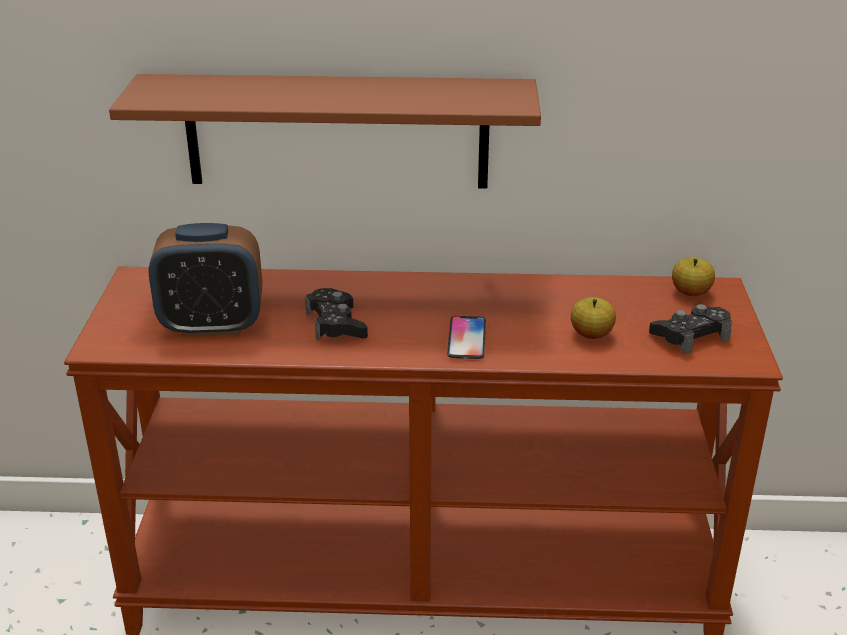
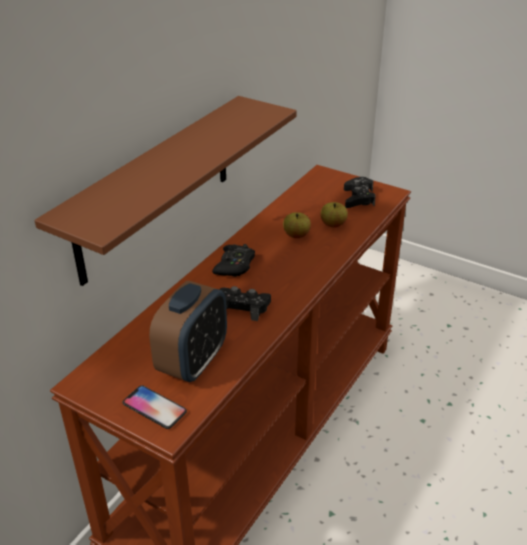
camera: 60 degrees left, 5 degrees up
phone [447,316,486,359] -> phone moved to [123,386,187,429]
apple [672,258,715,296] -> apple moved to [283,212,311,238]
none -> black game controller [212,244,255,277]

